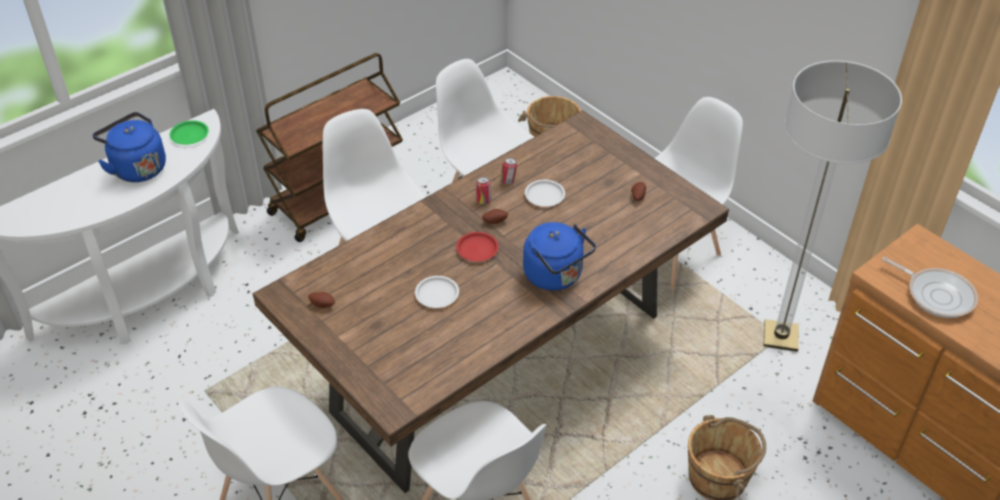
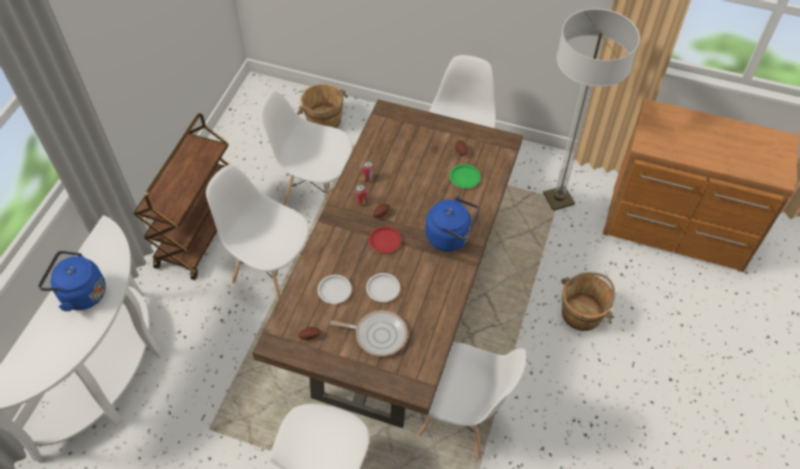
camera: 30 degrees left, 10 degrees up
green plate [169,120,209,145] -> green plate moved to [450,164,481,188]
white plate [525,180,565,207] -> white plate moved to [318,275,352,304]
frying pan [882,257,978,318] -> frying pan moved to [330,310,408,356]

